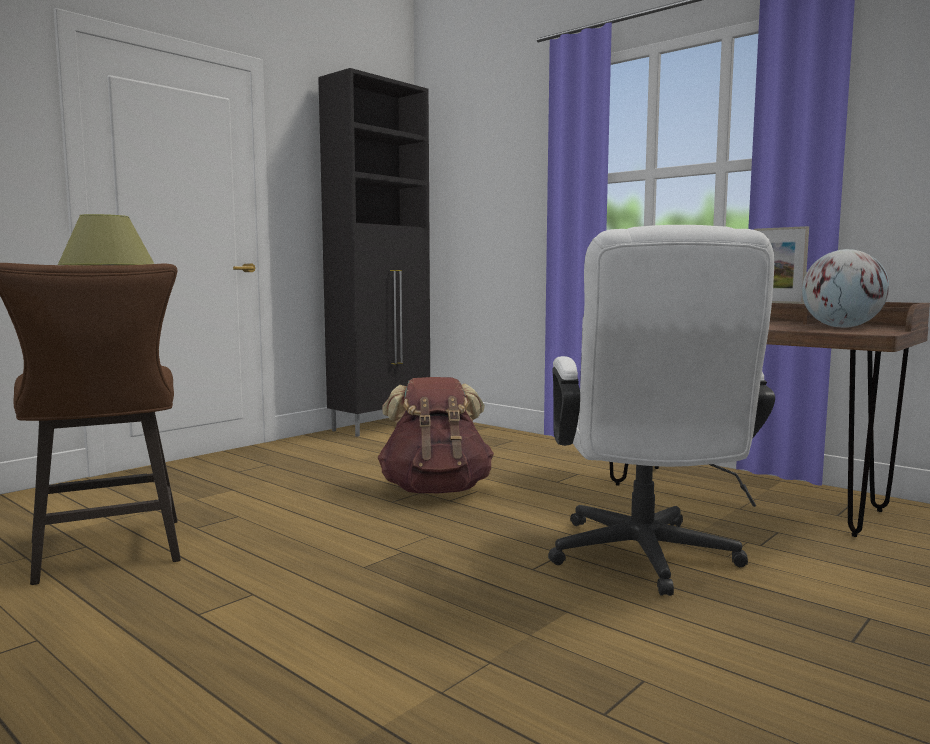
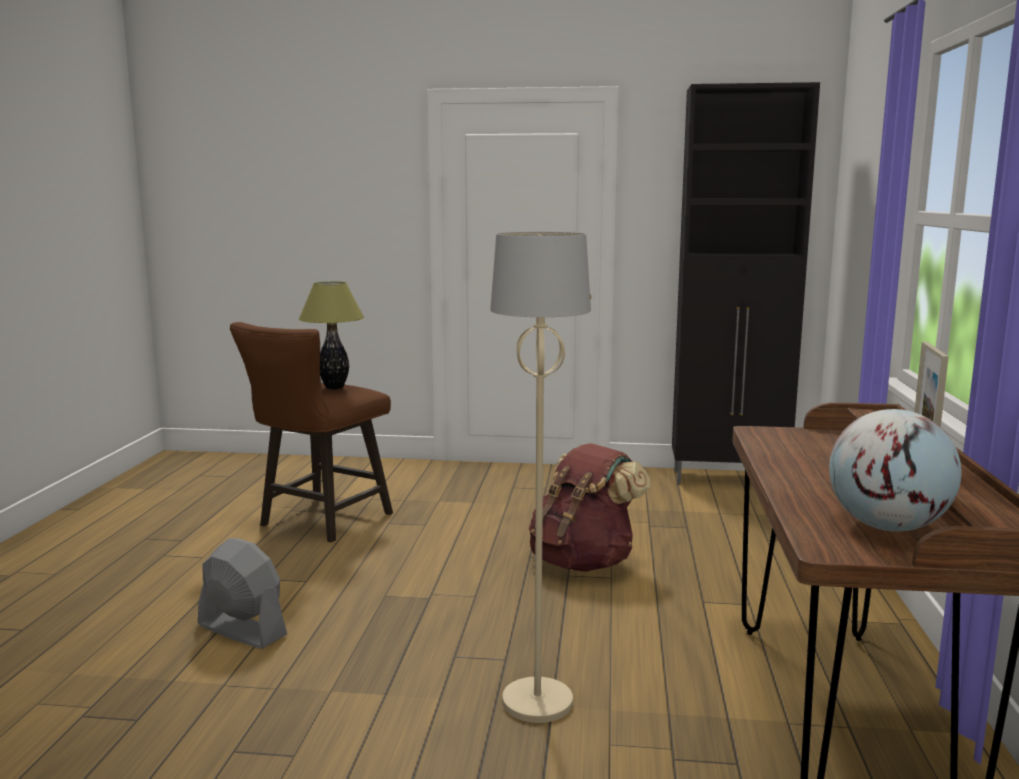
camera: 55 degrees right, 5 degrees up
white office chair [548,225,775,596] -> beige floor lamp [490,232,591,723]
none -> grey fan [198,538,287,649]

